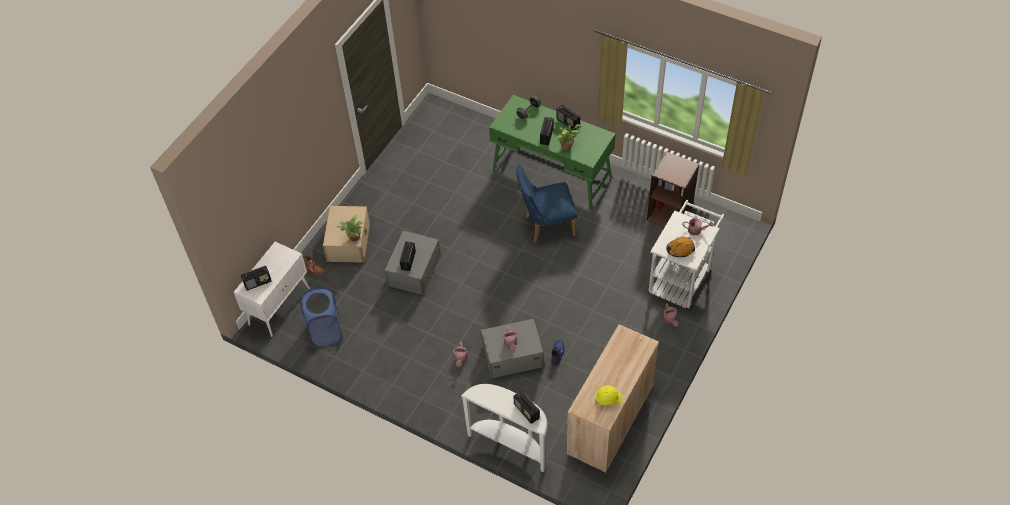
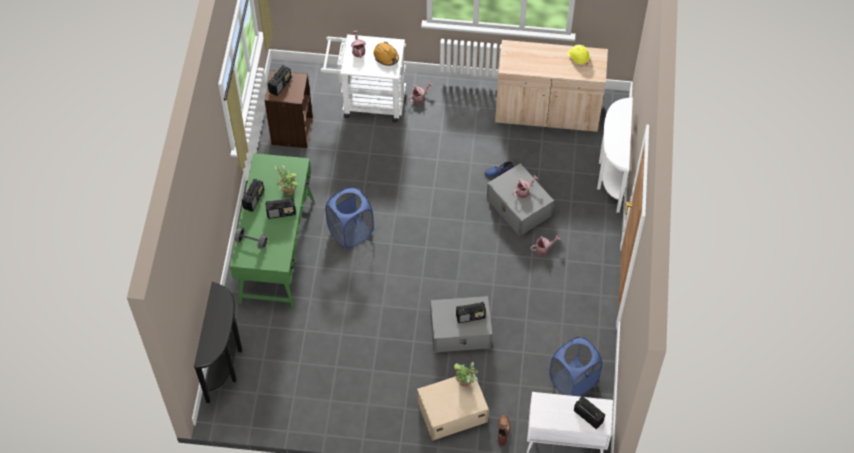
camera: 115 degrees left, 5 degrees up
radio [514,391,540,424] -> radio moved to [268,65,291,96]
blue chair [516,164,577,242] -> blue laundry basket [325,187,374,248]
none -> black console table [194,282,242,403]

